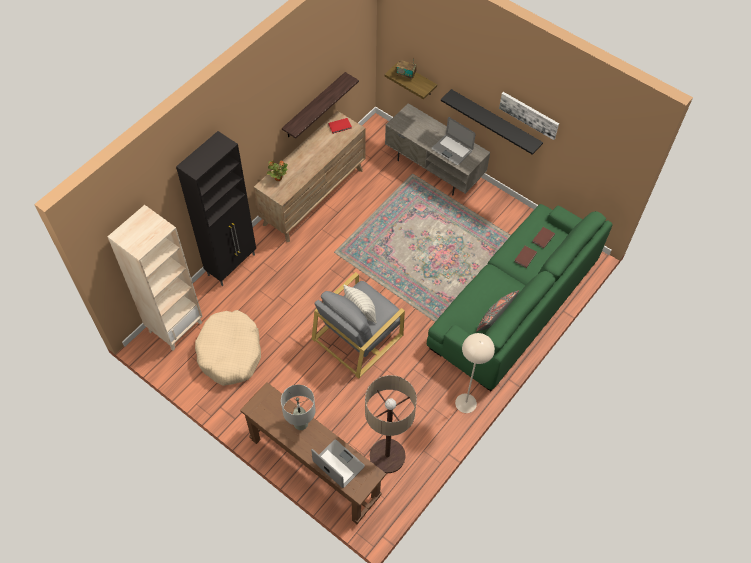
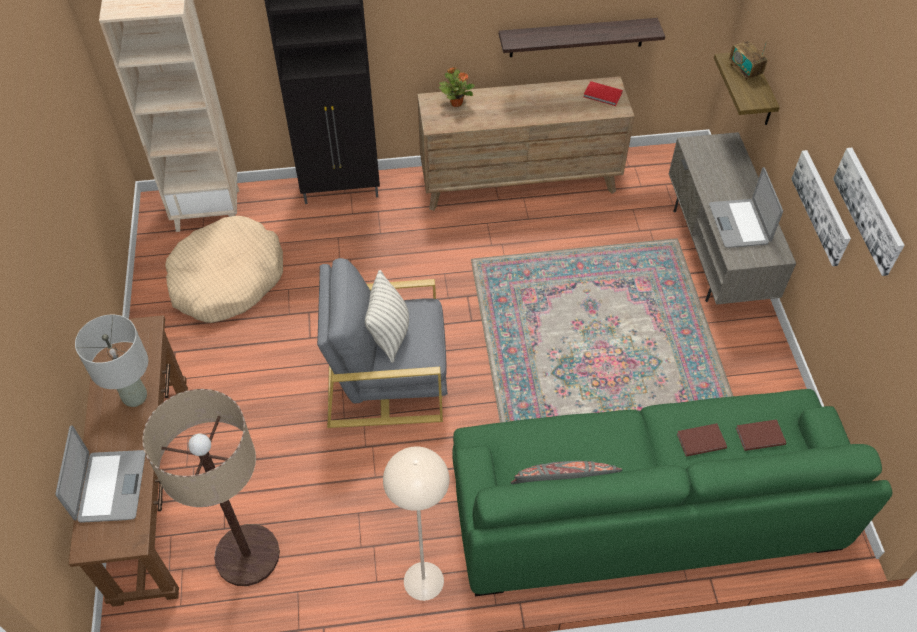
camera: 45 degrees right, 5 degrees down
black shelf [441,89,543,155] -> picture [791,150,851,266]

